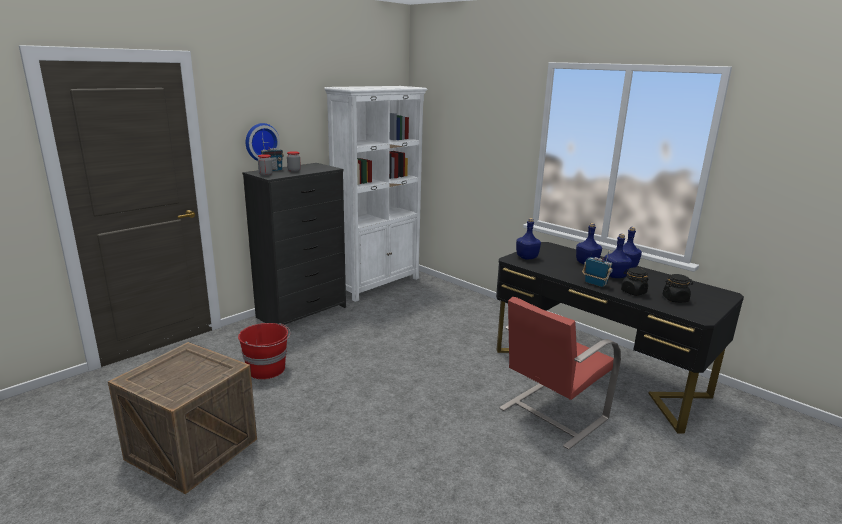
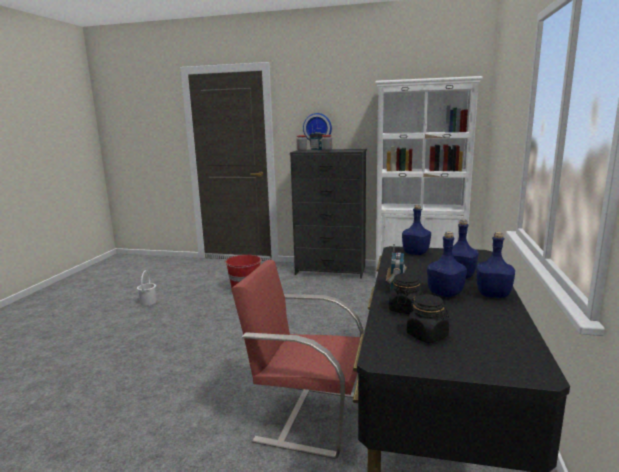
camera: 60 degrees right, 5 degrees down
crate [108,342,257,494] -> white bucket [137,270,157,305]

